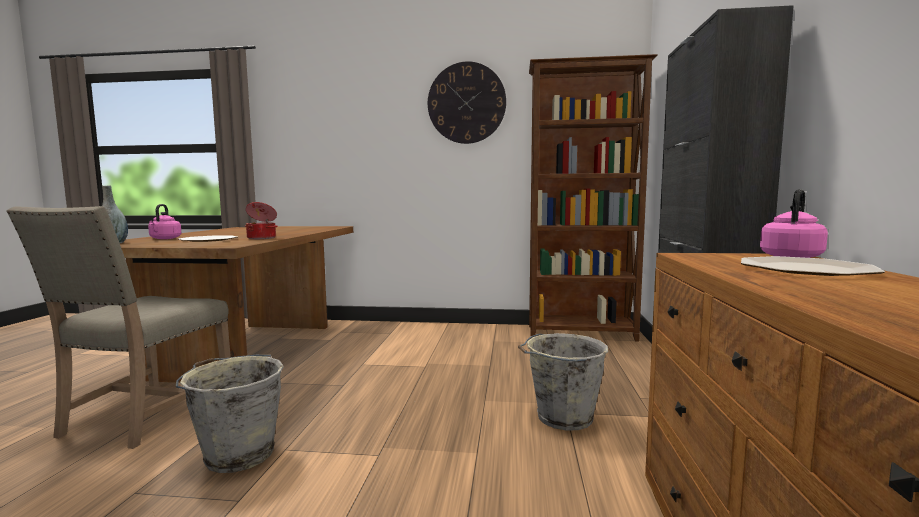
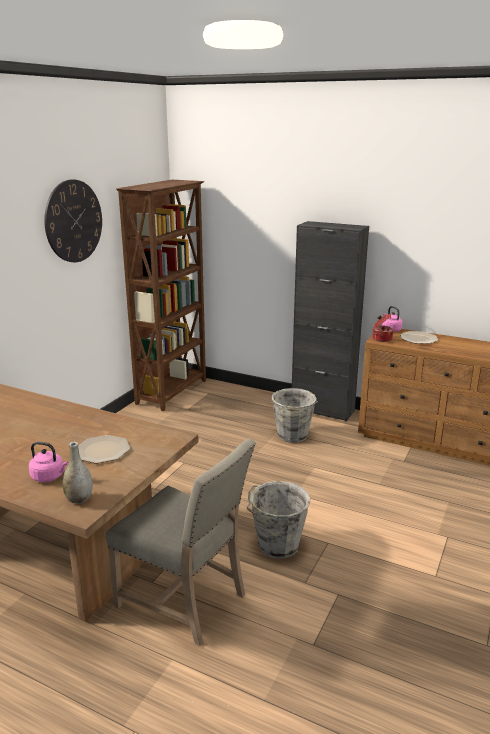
camera: 70 degrees left, 15 degrees up
cooking pot [245,202,278,239] -> cooking pot moved to [372,313,393,342]

